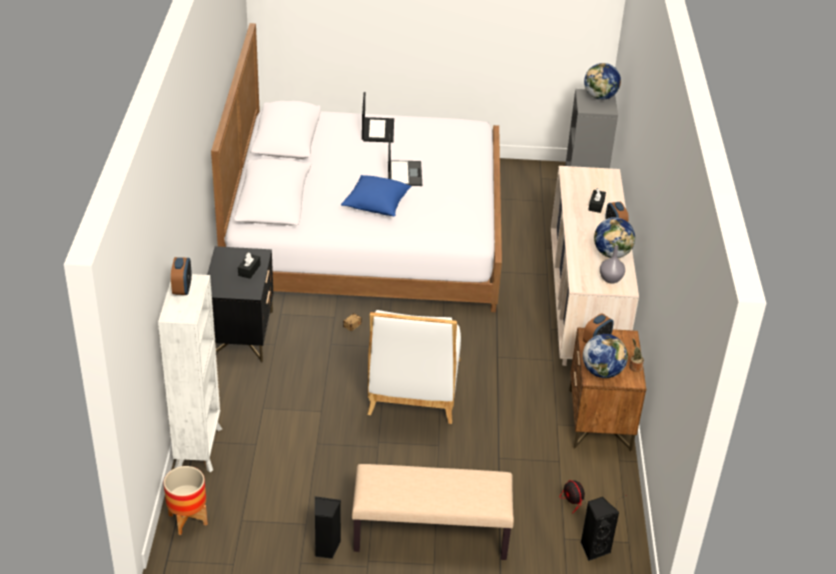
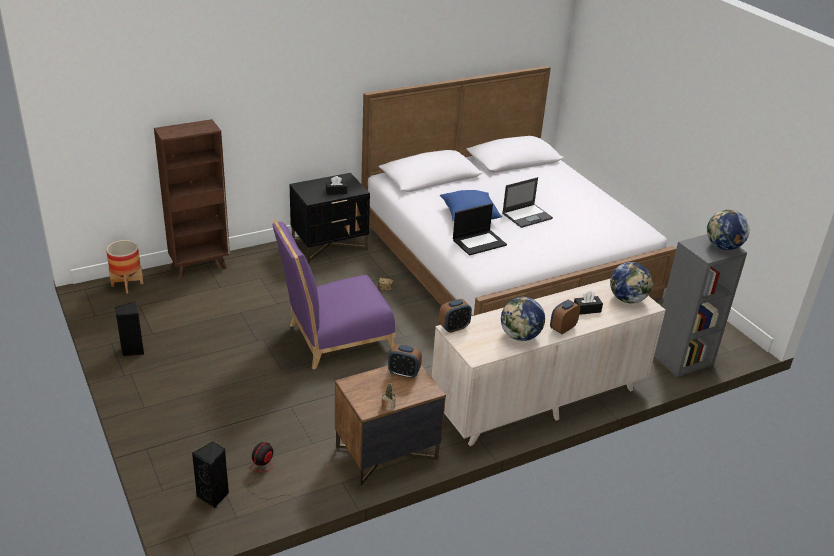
camera: 60 degrees right, 5 degrees down
white bookcase [158,274,222,472] -> brown bookcase [154,119,230,279]
alarm clock [171,257,192,295] -> alarm clock moved to [439,299,472,333]
beige bench [352,464,514,560] -> none
laptop [362,92,394,142] -> laptop moved to [453,203,507,256]
white chair [367,310,461,424] -> purple chair [272,219,396,369]
globe [583,334,628,378] -> globe moved to [610,262,653,303]
grey vase [600,245,625,284] -> none

